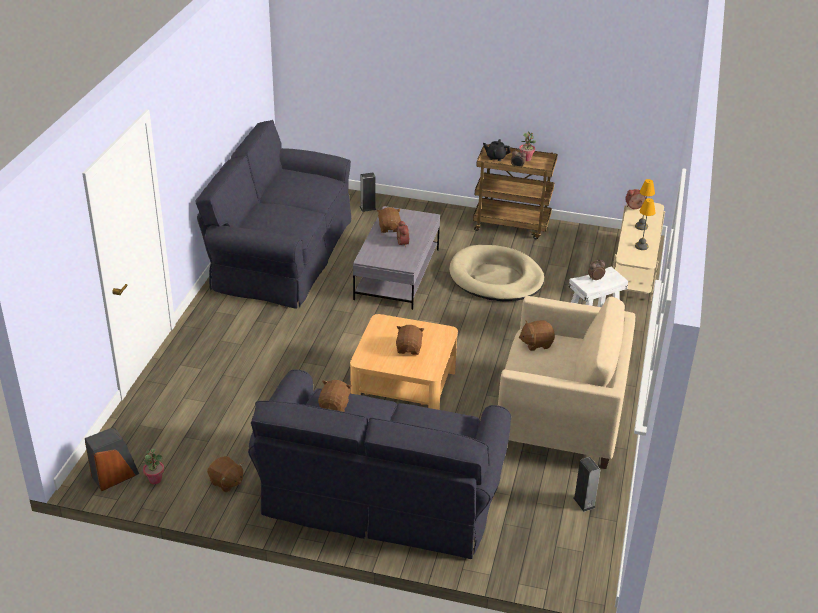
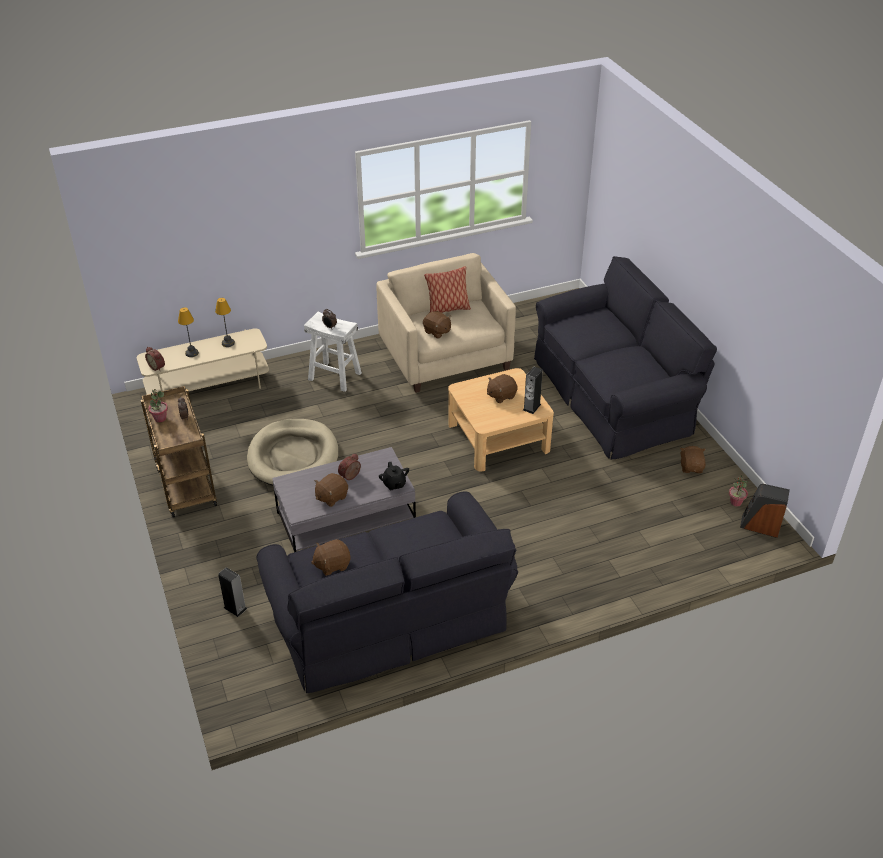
camera: 125 degrees left, 5 degrees up
brown plush toy [318,380,352,412] -> brown plush toy moved to [311,539,351,576]
black teapot [483,139,511,161] -> black teapot moved to [379,462,409,490]
speaker [573,457,600,512] -> speaker moved to [523,367,543,414]
none -> pillow [424,266,471,313]

